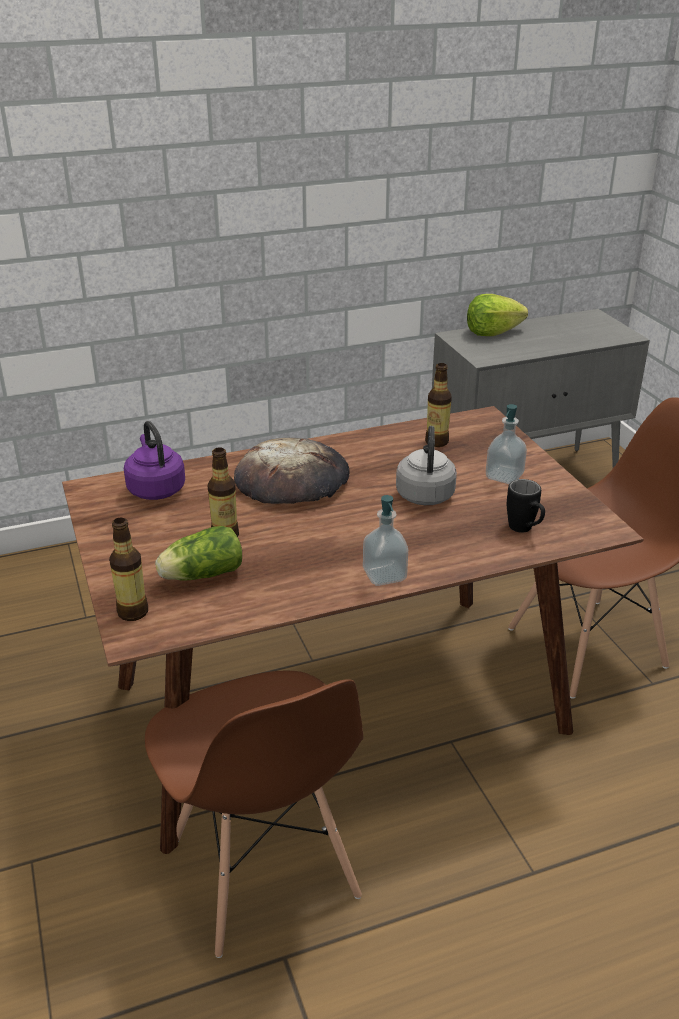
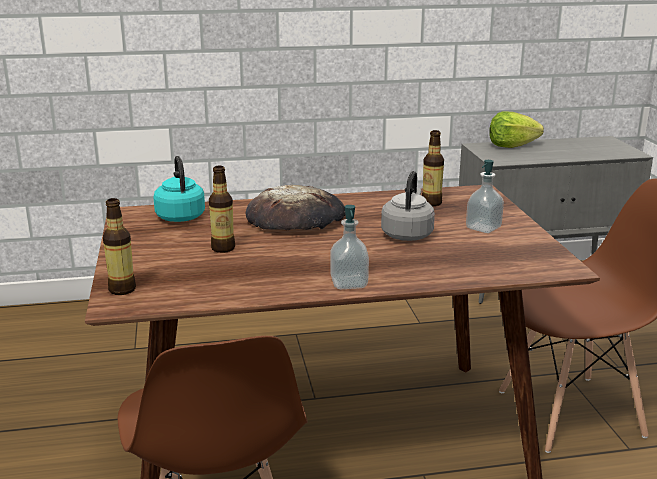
camera: 10 degrees right, 10 degrees down
purple kettle [124,421,185,500] -> turquoise kettle [153,156,205,222]
lettuce [155,526,242,580] -> none
black mug [507,479,545,533] -> none

